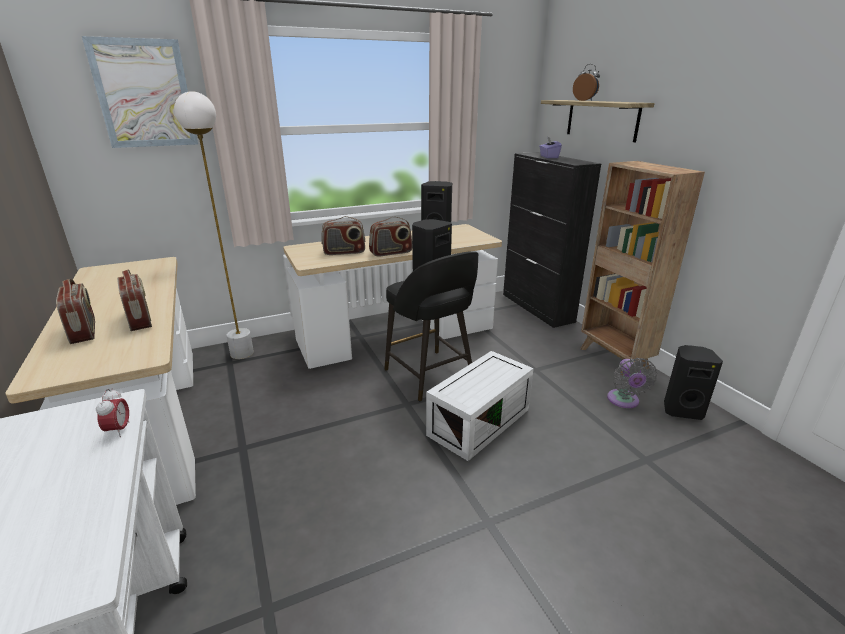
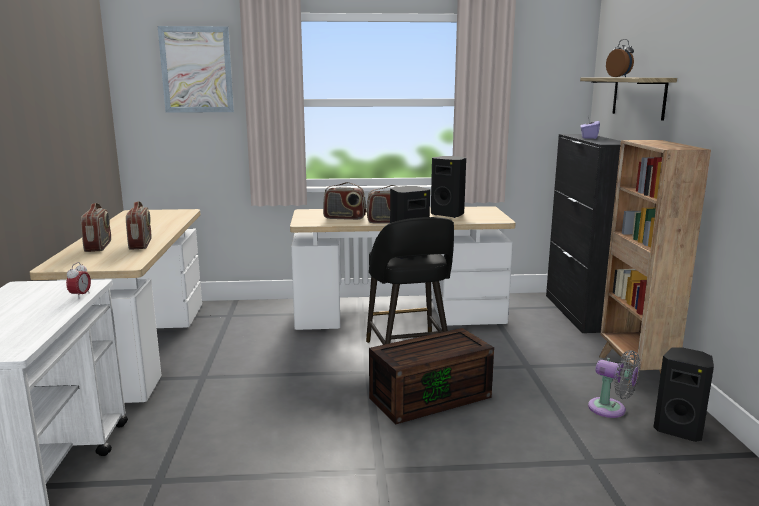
camera: 20 degrees right, 10 degrees down
white floor lamp [174,91,254,359] -> none
white storage box [426,351,534,461] -> brown storage box [369,328,494,425]
grey fan [607,358,657,408] -> grey fan turned 75 degrees counterclockwise [588,350,640,418]

